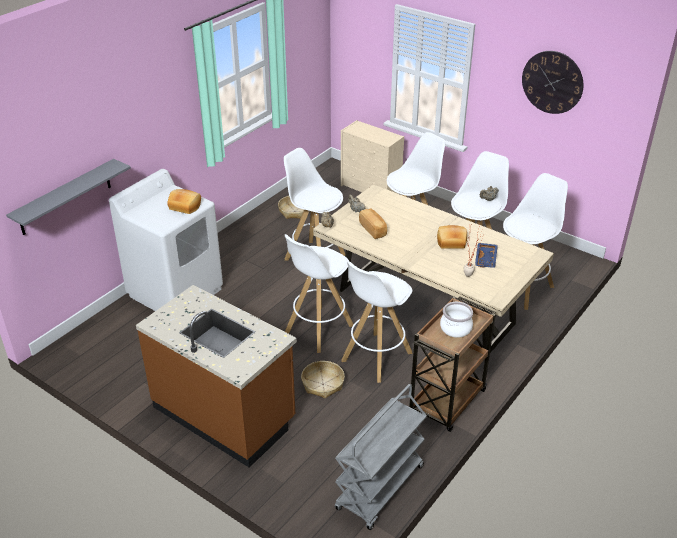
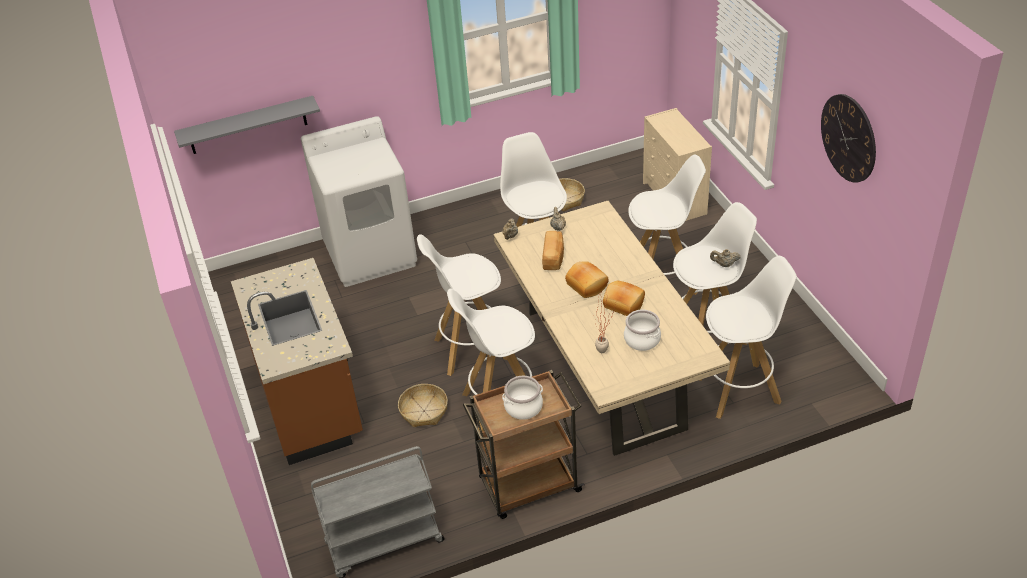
camera: 35 degrees right, 5 degrees up
bread [167,189,201,214] -> bread moved to [565,261,609,298]
blue tray [475,243,498,268] -> cooking pot [624,310,661,351]

